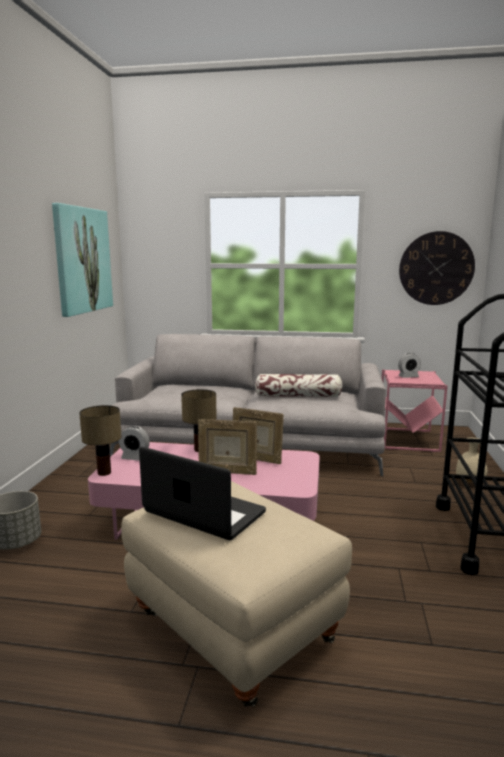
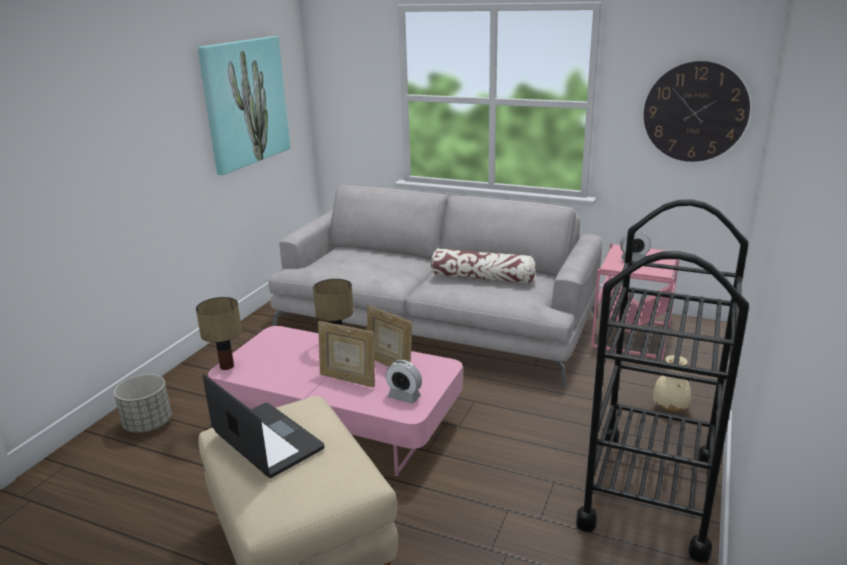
camera: 15 degrees right, 10 degrees up
alarm clock [119,426,150,461] -> alarm clock moved to [386,360,422,404]

